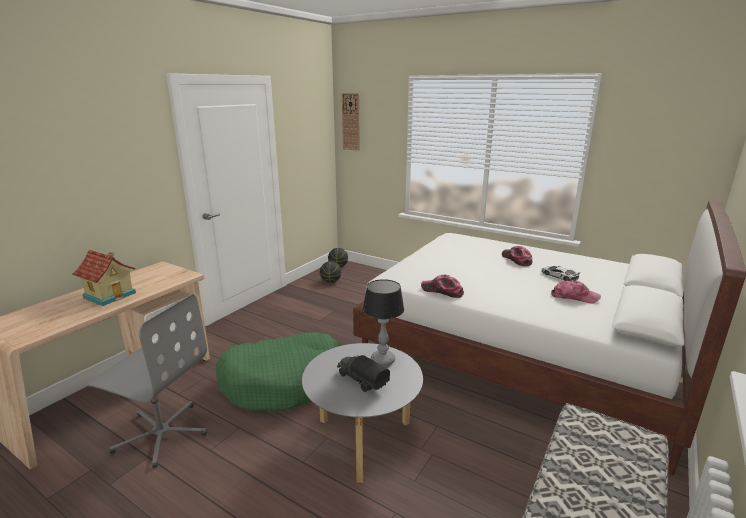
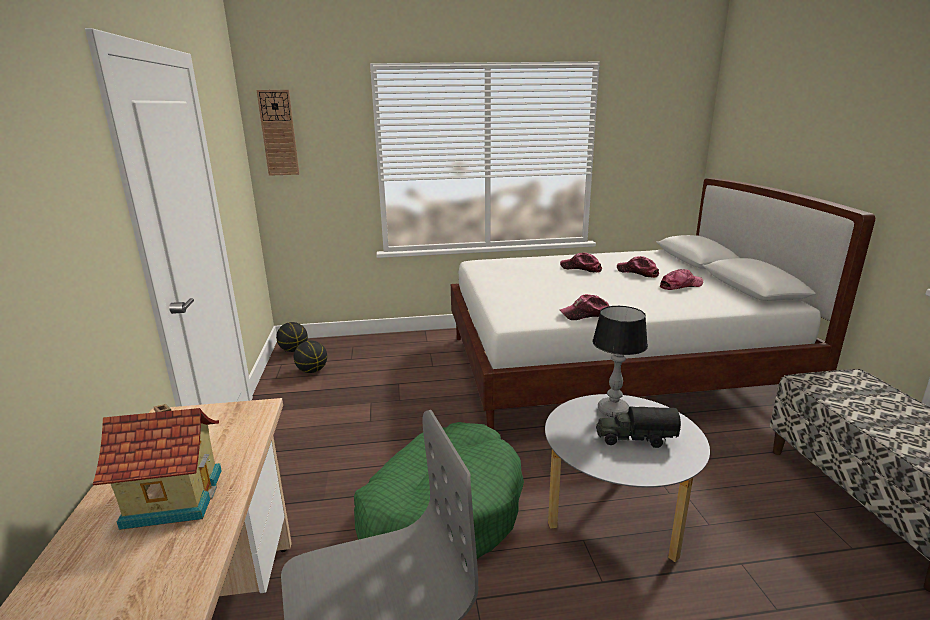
camera: 40 degrees left, 0 degrees up
toy car [541,266,580,281] -> cap [617,256,659,278]

